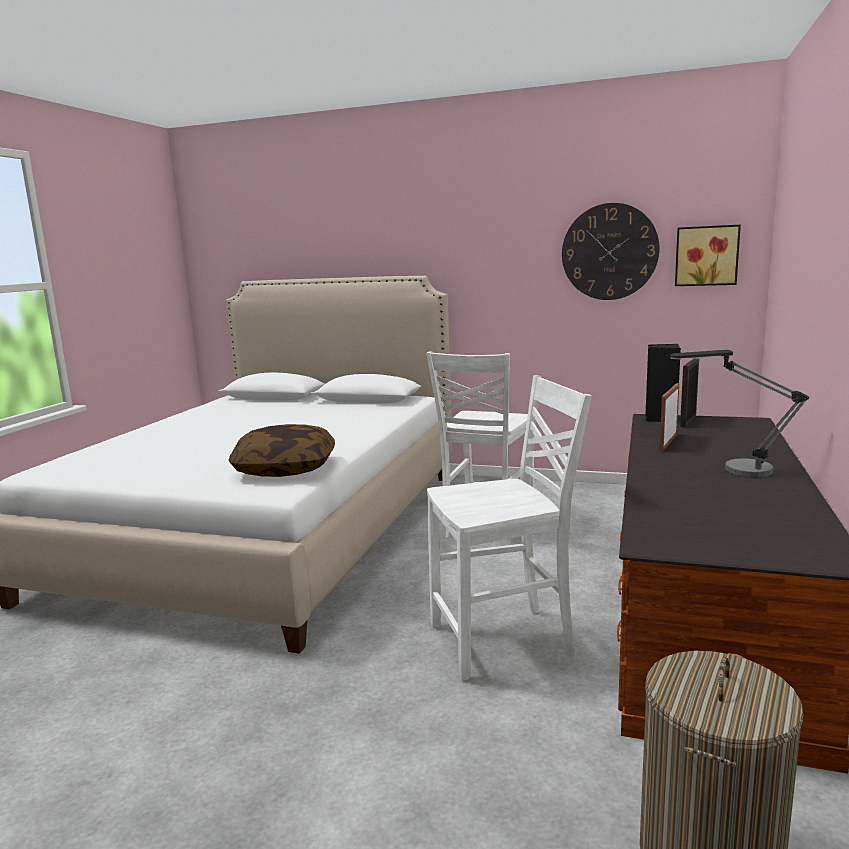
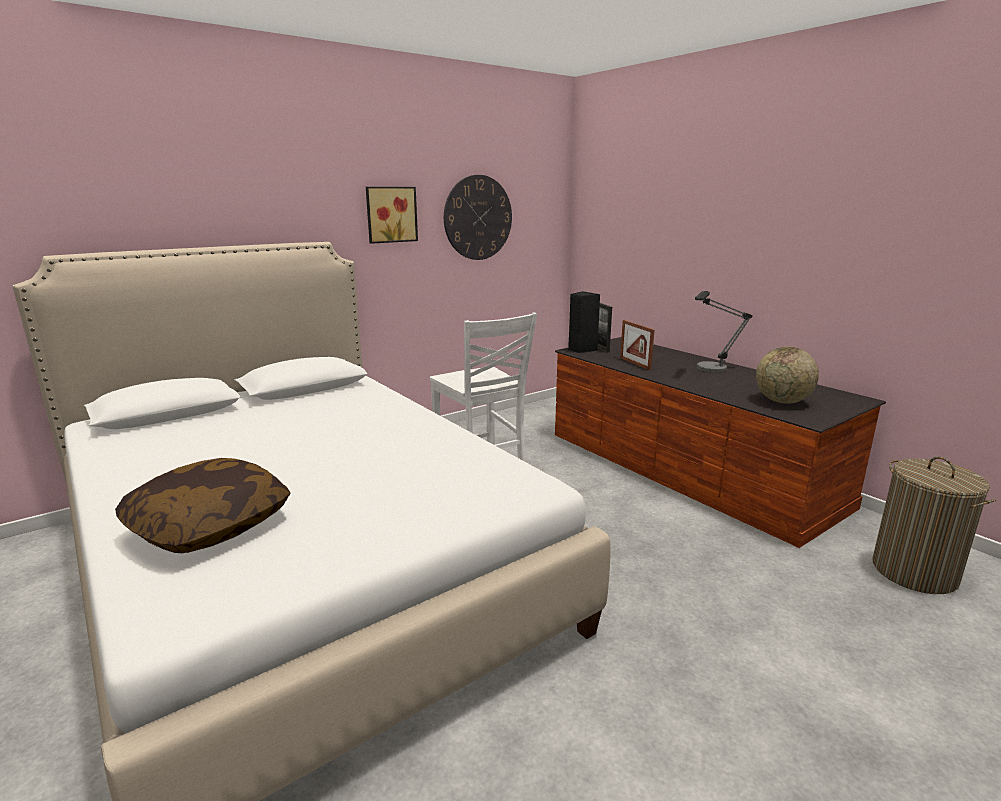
camera: 55 degrees left, 5 degrees up
pillow [229,424,335,477] -> pillow moved to [115,458,291,553]
white chair [427,375,592,681] -> none
picture [675,225,741,286] -> picture moved to [366,187,418,244]
none -> globe [756,347,819,404]

